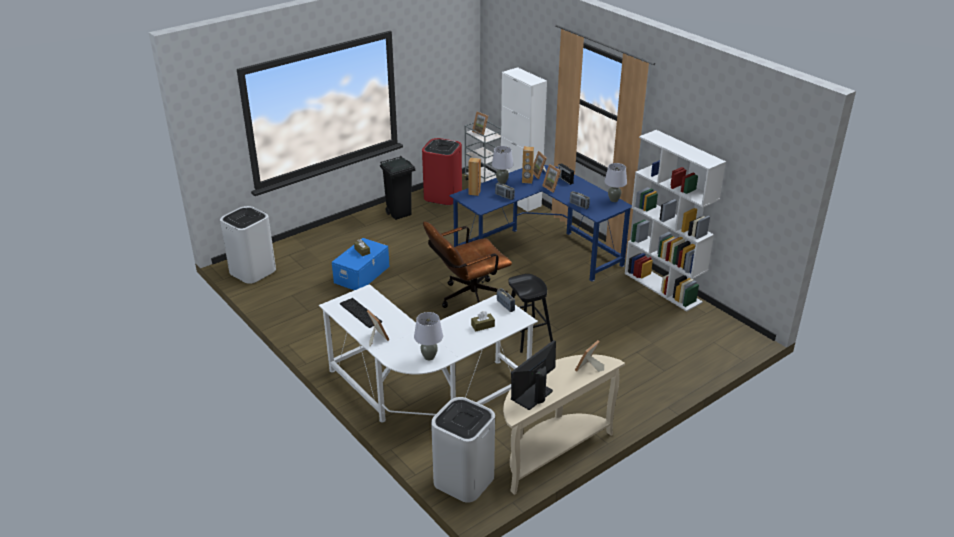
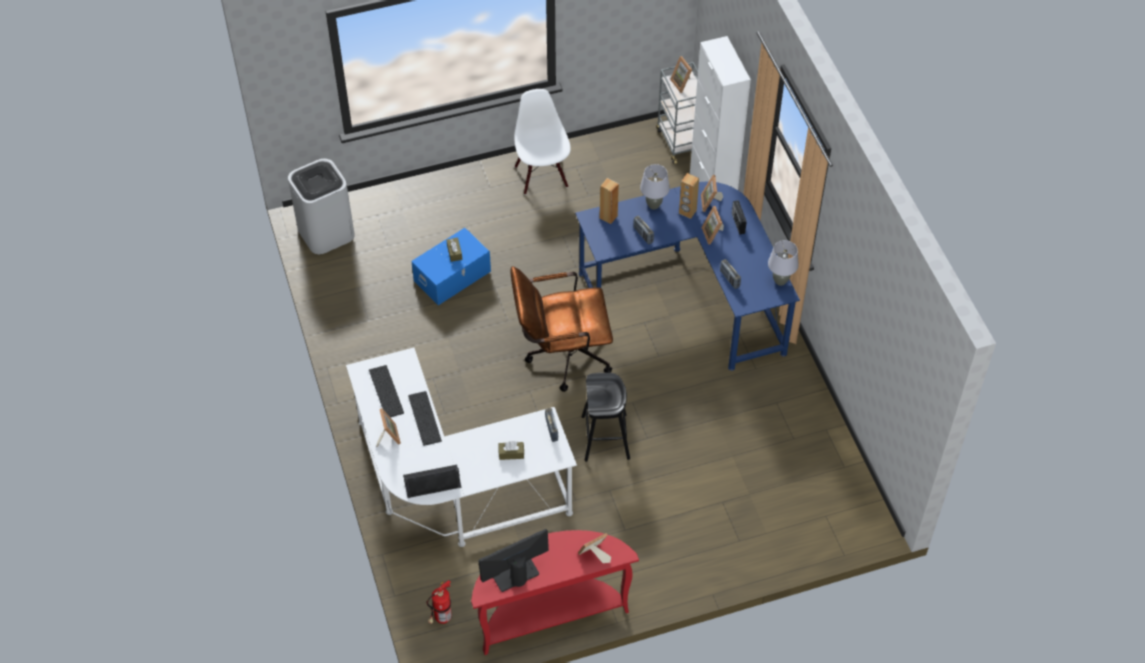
camera: 20 degrees right, 20 degrees up
black trash can [380,156,415,220] -> white chair [514,89,571,195]
grey table lamp [414,312,443,360] -> black speaker [403,464,461,498]
red trash can [422,138,462,205] -> none
white trash can [431,397,495,503] -> fire extinguisher [426,580,452,624]
beige console table [503,354,625,495] -> red console table [471,530,639,655]
white bookcase [625,130,726,311] -> none
none -> keyboard [408,391,442,446]

